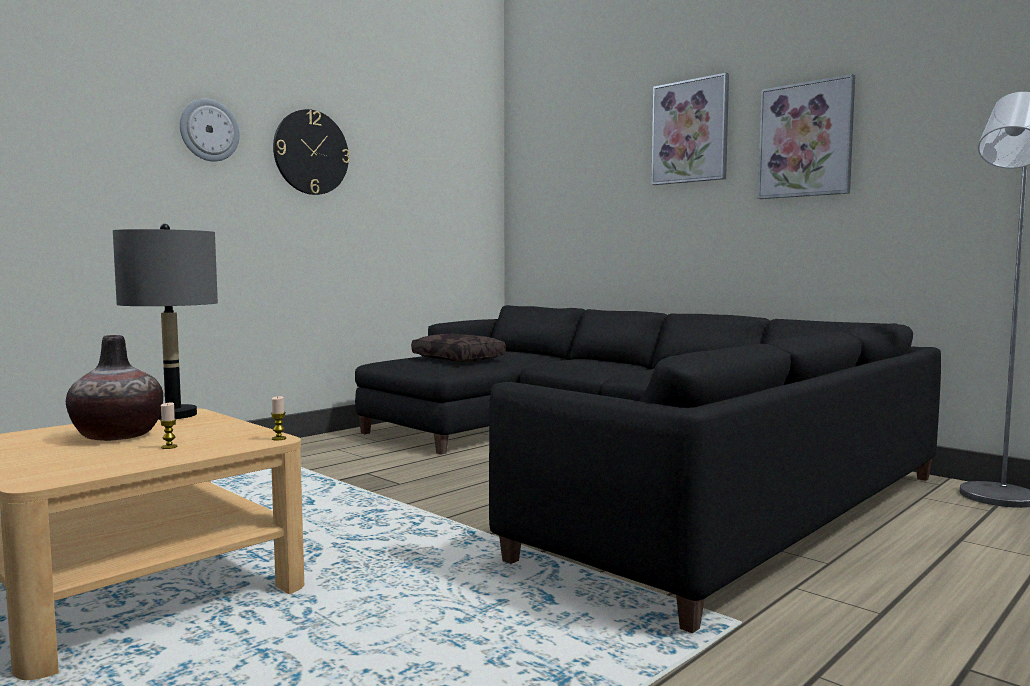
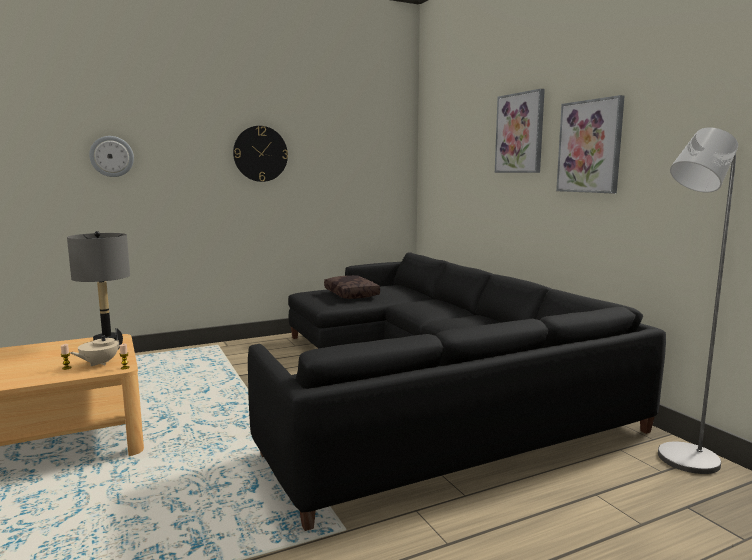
camera: 20 degrees right, 5 degrees up
vase [66,335,163,441] -> none
wall clock [180,99,240,162] -> wall clock moved to [89,136,134,177]
none -> beige teapot [70,328,123,366]

